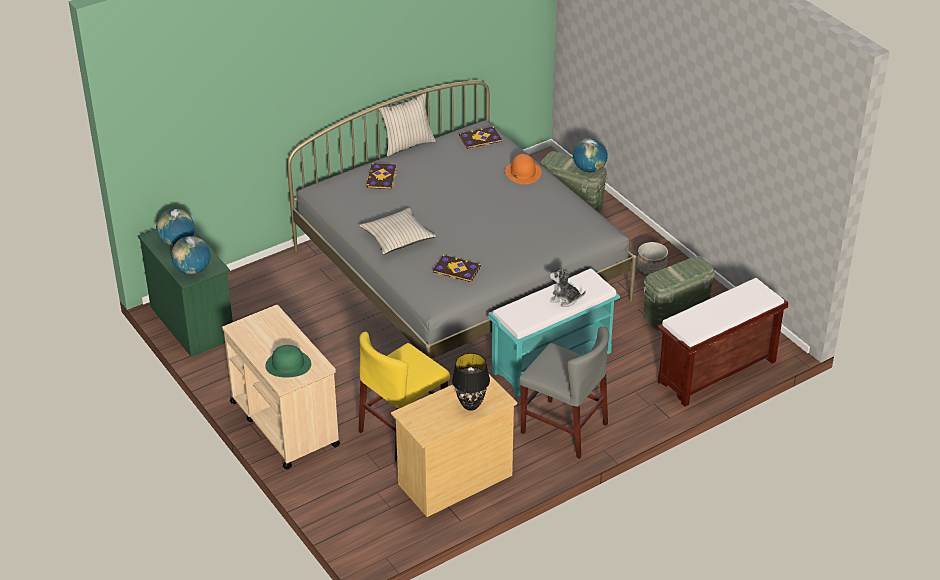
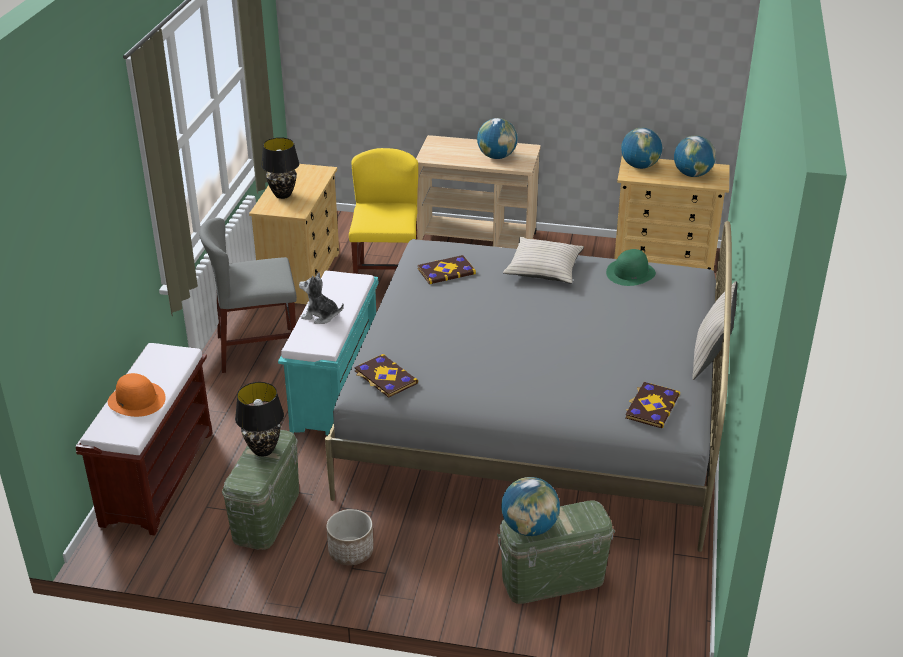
camera: 135 degrees right, 5 degrees down
green dresser [138,229,233,357] -> beige dresser [614,156,730,271]
green hat [265,345,311,377] -> green hat moved to [606,249,656,286]
book [366,163,397,190] -> book moved to [354,354,418,398]
orange hat [505,154,542,184] -> orange hat moved to [108,373,166,417]
plush toy [550,265,586,307] -> plush toy turned 135 degrees counterclockwise [299,273,344,324]
none -> black table lamp [235,382,284,457]
none -> globe [477,118,518,159]

